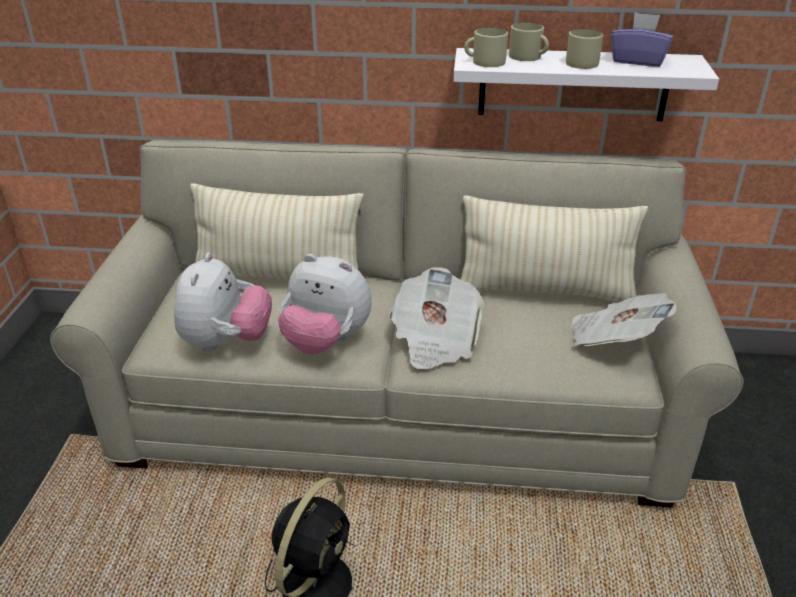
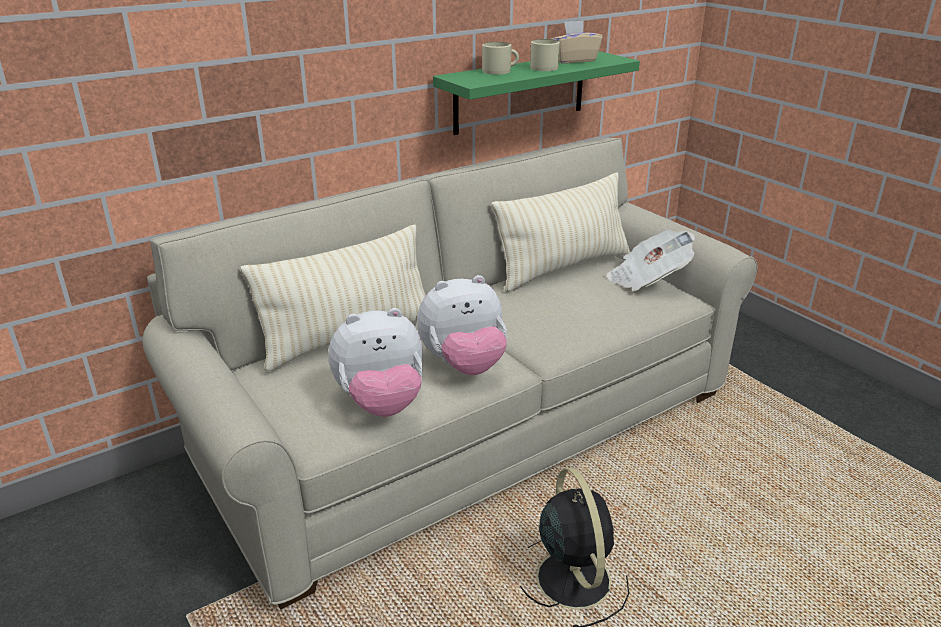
camera: 40 degrees left, 5 degrees down
plush toy [174,253,272,352] -> plush toy turned 105 degrees clockwise [329,308,423,417]
newspaper [390,267,484,369] -> none
white shelf [453,48,719,121] -> green shelf [433,51,640,135]
beige mug [464,27,508,67] -> none
purple tissue box [611,12,673,67] -> beige tissue box [551,20,603,63]

